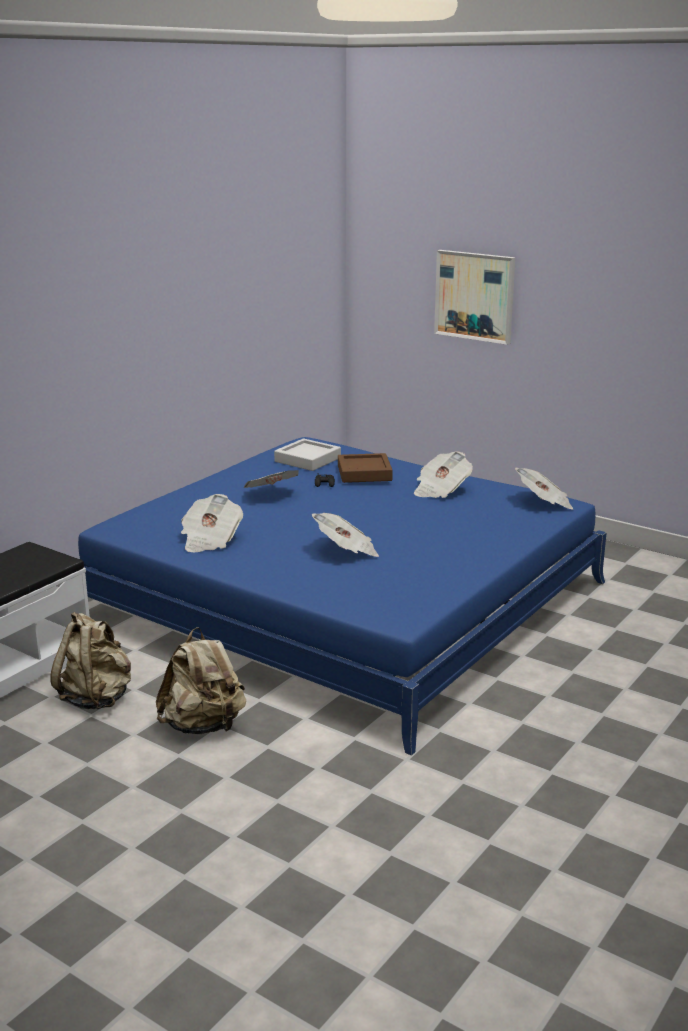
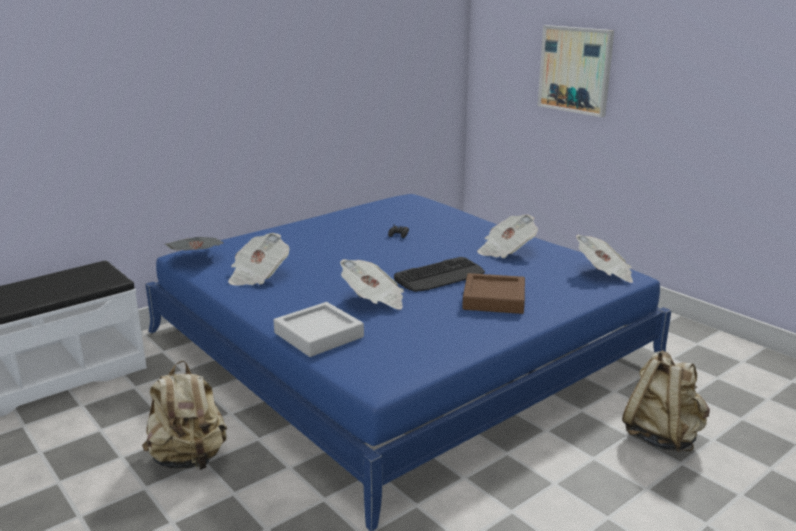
camera: 15 degrees right, 0 degrees up
beige backpack [50,612,131,709] -> beige backpack moved to [622,350,710,452]
newspaper [244,470,299,488] -> newspaper moved to [165,237,224,250]
grey tray [274,439,341,471] -> grey tray moved to [274,302,364,357]
brown tray [338,453,393,483] -> brown tray moved to [462,273,525,314]
none -> keyboard [394,257,485,292]

